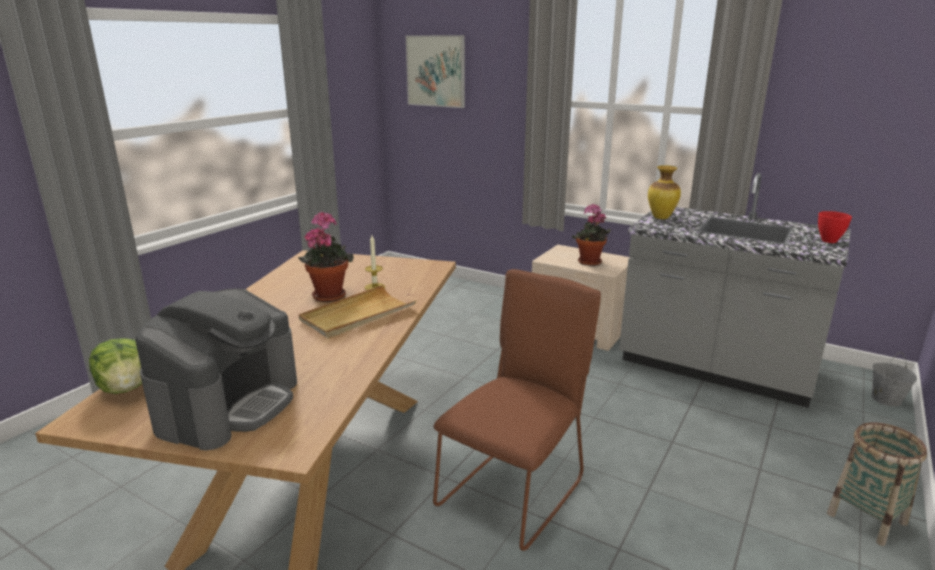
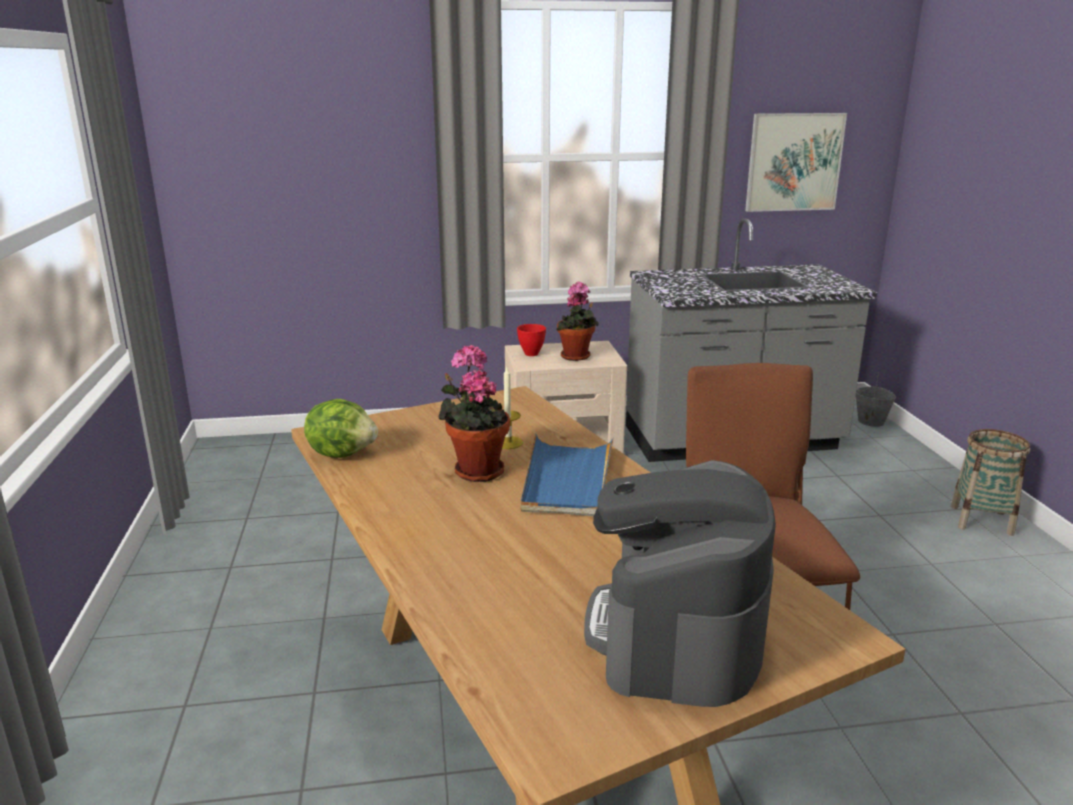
camera: 40 degrees left, 0 degrees up
lettuce [89,338,142,394] -> lettuce moved to [304,399,378,458]
coffee machine [135,288,297,450] -> coffee machine turned 150 degrees counterclockwise [584,460,776,707]
beige tray [299,285,416,338] -> blue tray [521,434,614,516]
picture [406,35,465,108] -> picture moved to [745,113,847,212]
vase [648,165,681,219] -> none
red bowl [818,211,852,243] -> red bowl moved to [517,324,546,356]

